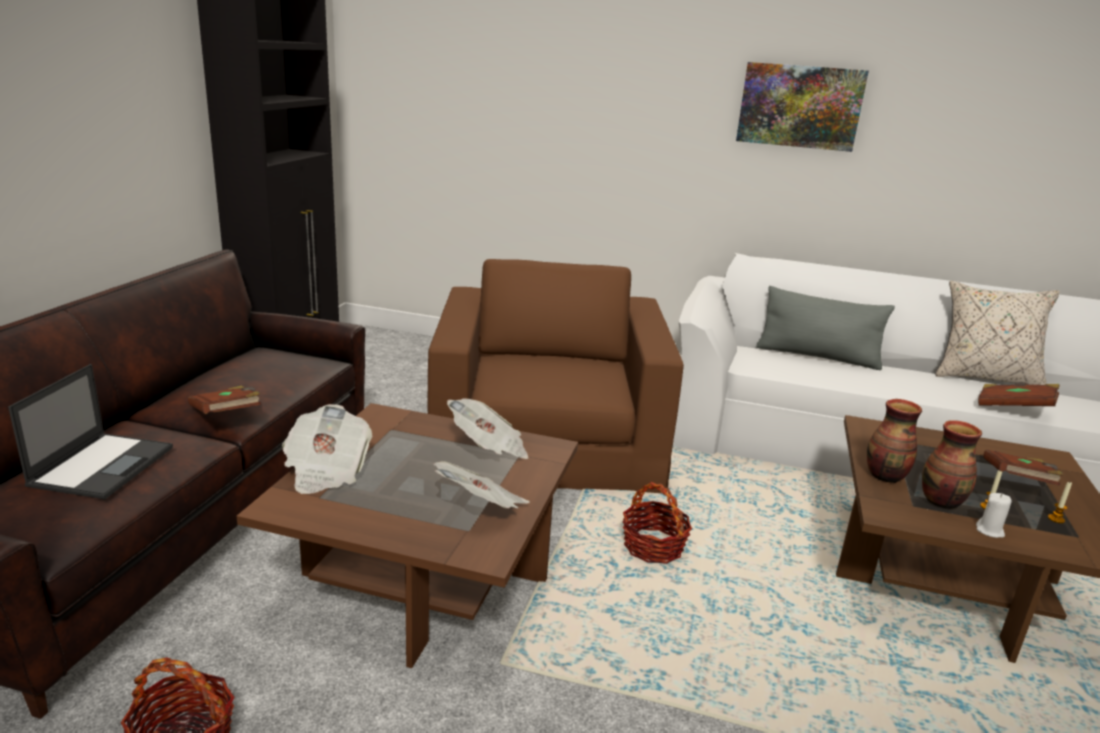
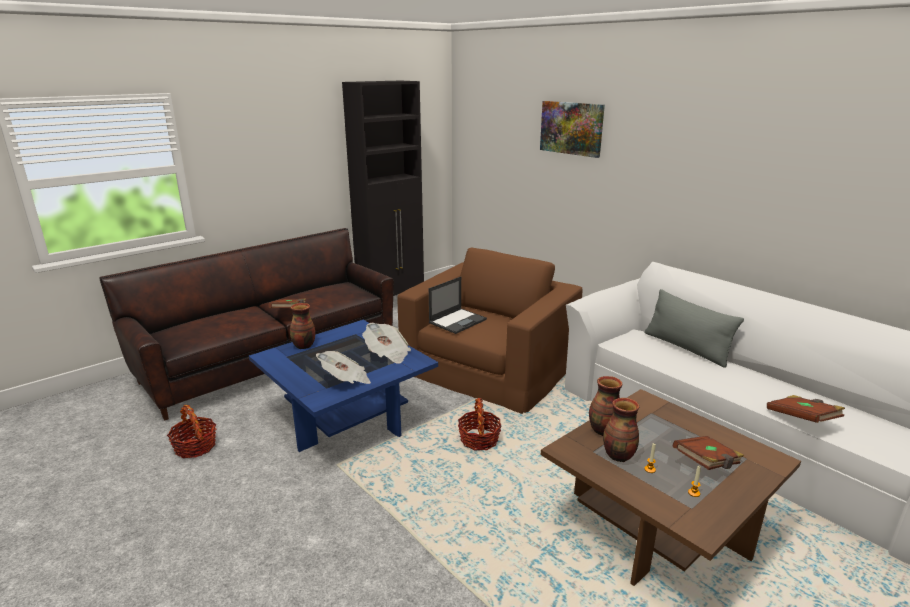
camera: 35 degrees right, 0 degrees up
laptop [8,364,173,499] -> laptop moved to [429,277,487,334]
brown coffee table [237,403,578,668] -> blue coffee table [249,320,438,452]
newspaper [282,404,372,494] -> vase [290,303,315,349]
picture [736,62,869,152] -> picture moved to [540,101,605,158]
beige pillow [936,281,1060,385] -> none
white candle [976,493,1012,538] -> none

